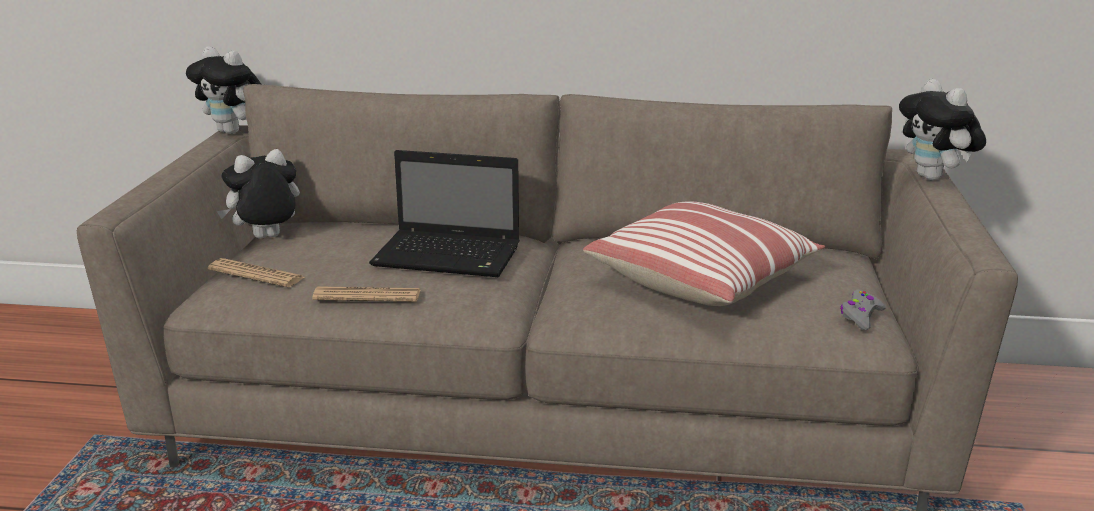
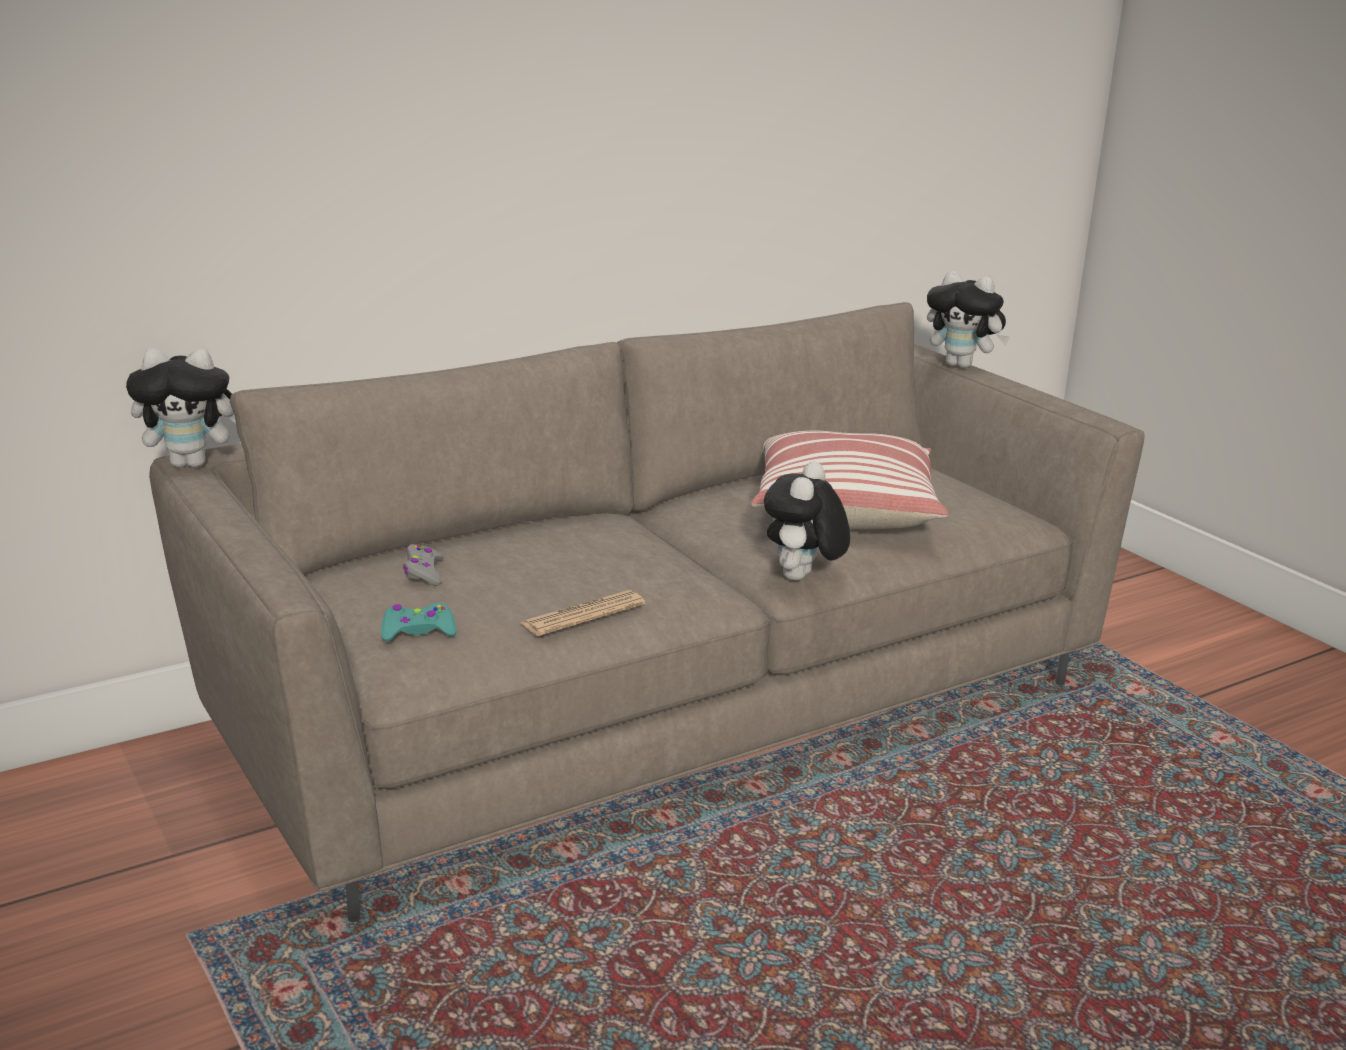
camera: 40 degrees left, 0 degrees up
newspaper [208,258,305,287] -> turquoise game controller [381,603,456,641]
plush toy [217,149,300,239] -> plush toy moved to [764,461,850,580]
laptop [369,150,520,277] -> none
grey game controller [840,289,886,330] -> grey game controller moved to [403,544,444,586]

